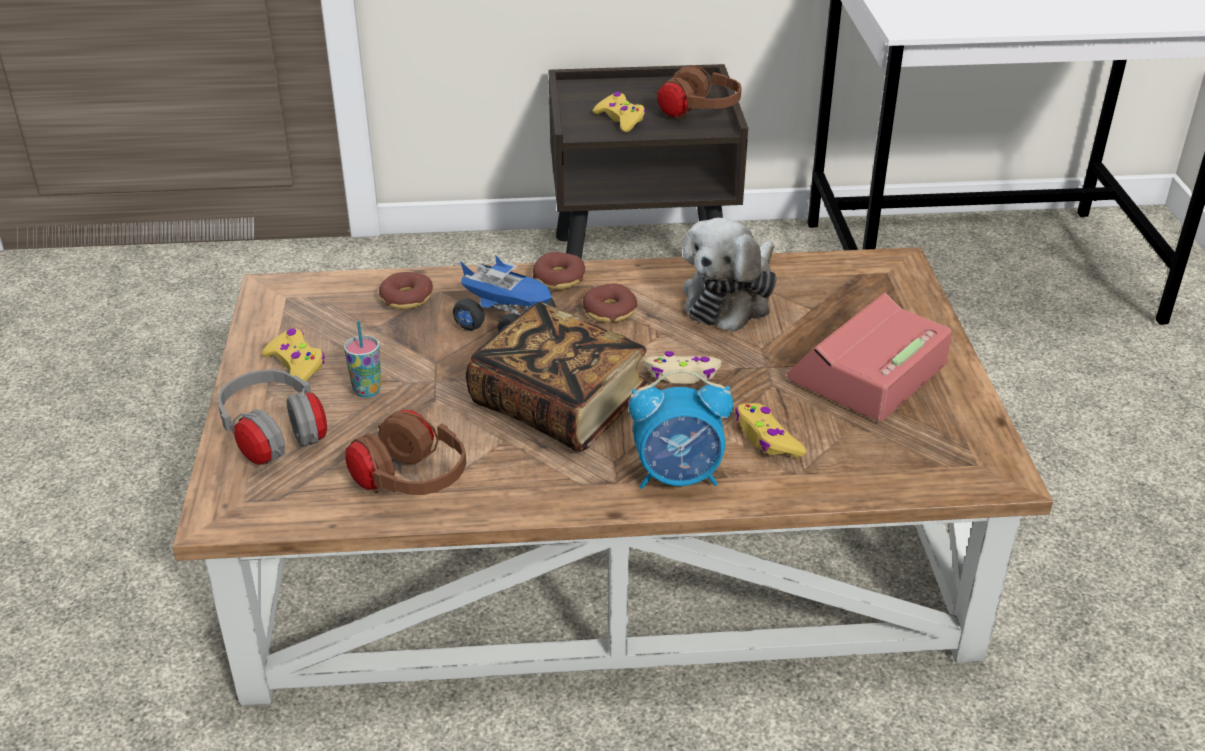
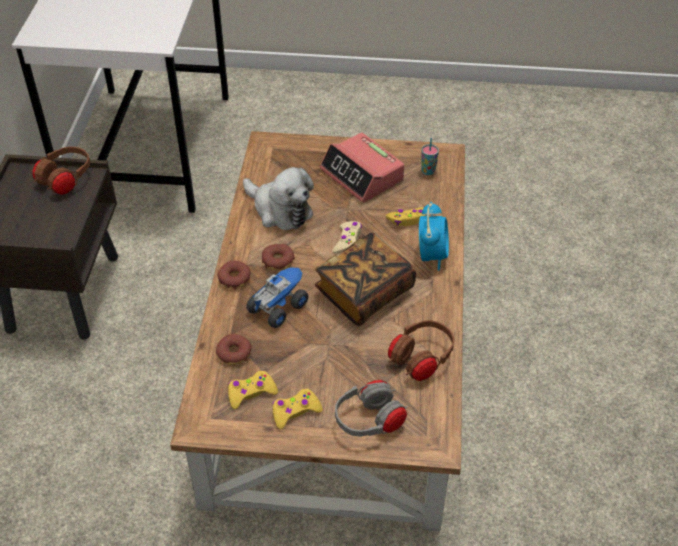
camera: 80 degrees left, 10 degrees up
cup [344,321,381,398] -> cup moved to [421,138,439,175]
yellow game controller [593,92,646,132] -> yellow game controller moved to [228,370,278,409]

